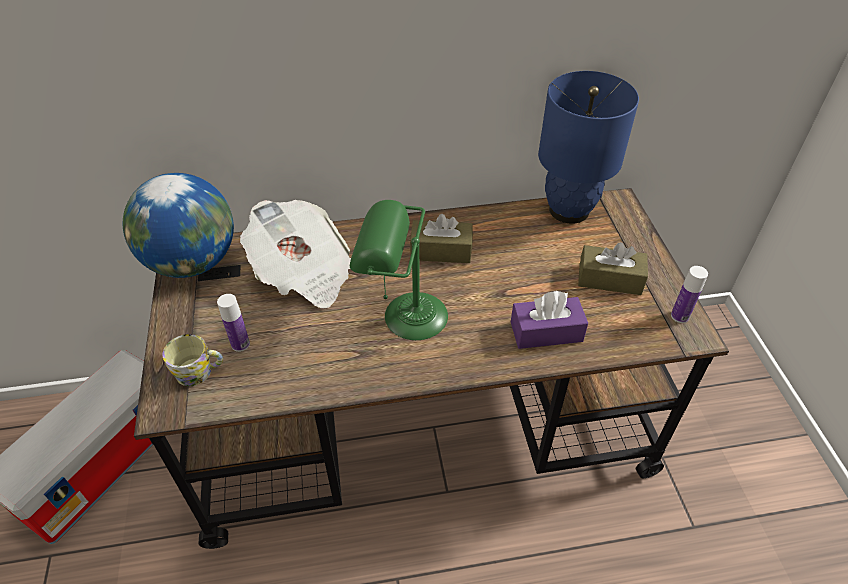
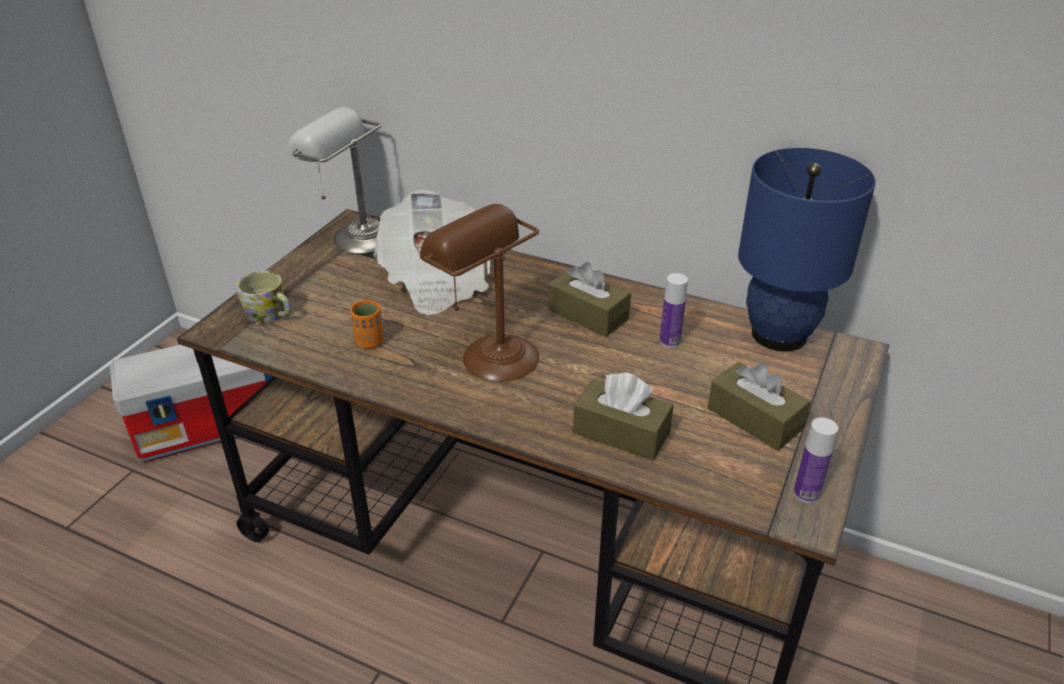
camera: 35 degrees right, 10 degrees down
globe [123,173,234,278] -> white table lamp [287,107,381,254]
bottle [217,294,250,352] -> bottle moved to [660,273,688,348]
green table lamp [350,200,448,340] -> brown table lamp [420,204,539,382]
purple tissue box [511,291,588,349] -> brown tissue box [573,372,674,460]
none -> orange cup [350,300,384,348]

